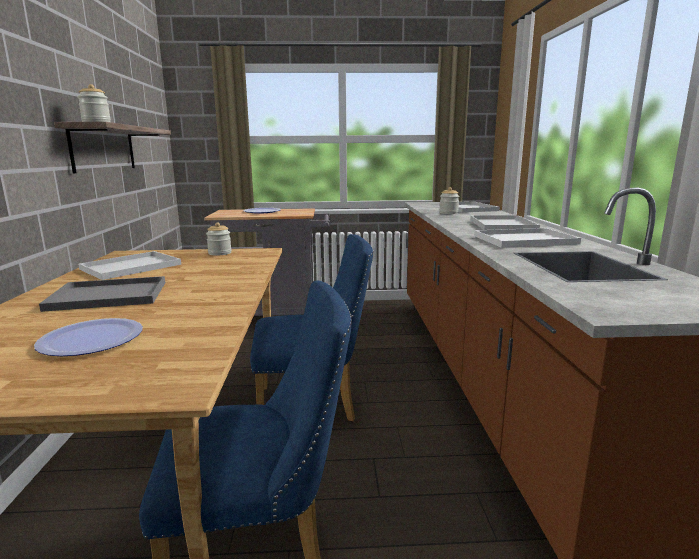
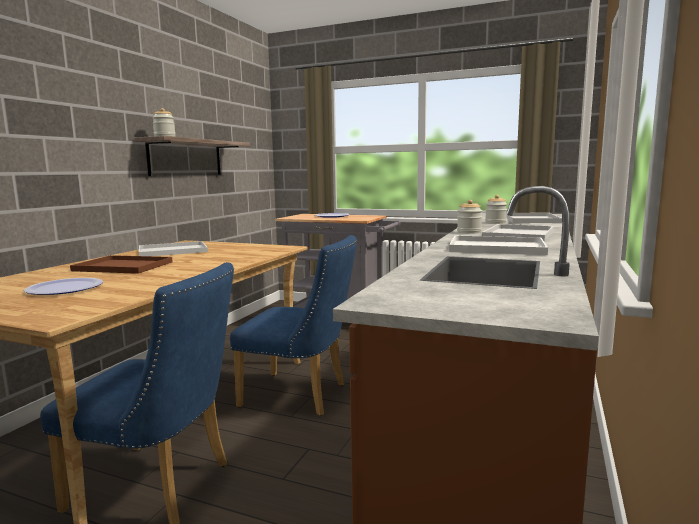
camera: 25 degrees right, 5 degrees down
grey tray [39,276,165,312] -> brown tray [70,255,173,274]
jar [206,222,232,256] -> jar moved to [457,200,482,234]

